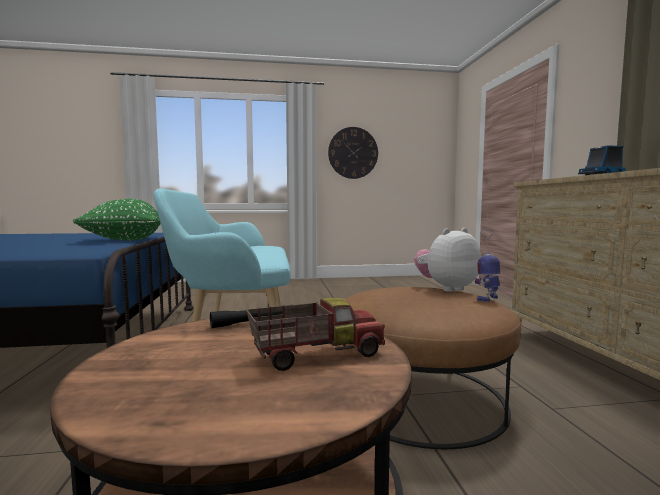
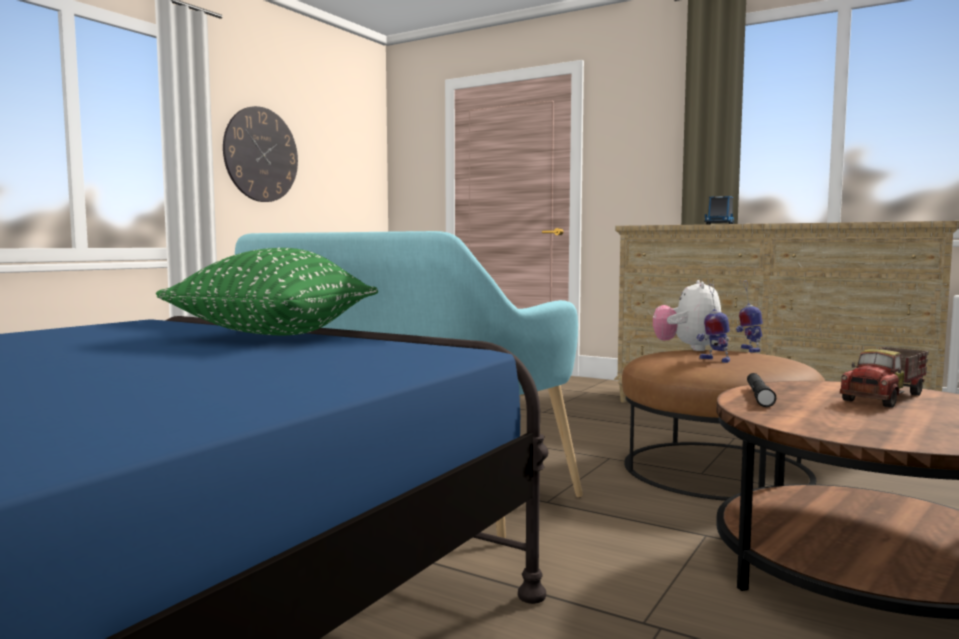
camera: 50 degrees left, 0 degrees up
toy truck [247,298,385,371] -> toy truck turned 150 degrees counterclockwise [840,347,929,408]
none -> toy robot [697,283,730,363]

